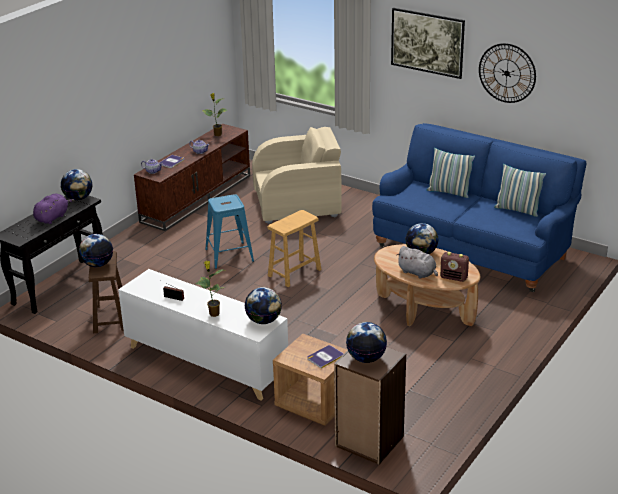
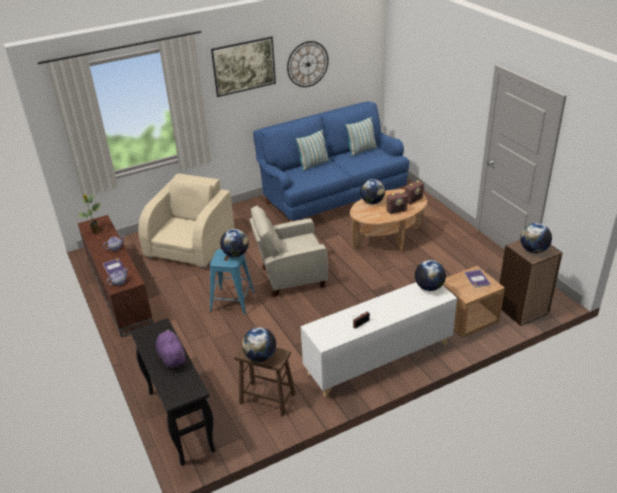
camera: 60 degrees left, 5 degrees up
globe [61,169,92,200] -> globe moved to [220,229,249,257]
potted plant [196,261,224,317] -> none
brown stool [267,210,321,287] -> beige armchair [250,205,328,297]
grey plush toy [396,246,438,279] -> radio [386,192,408,214]

